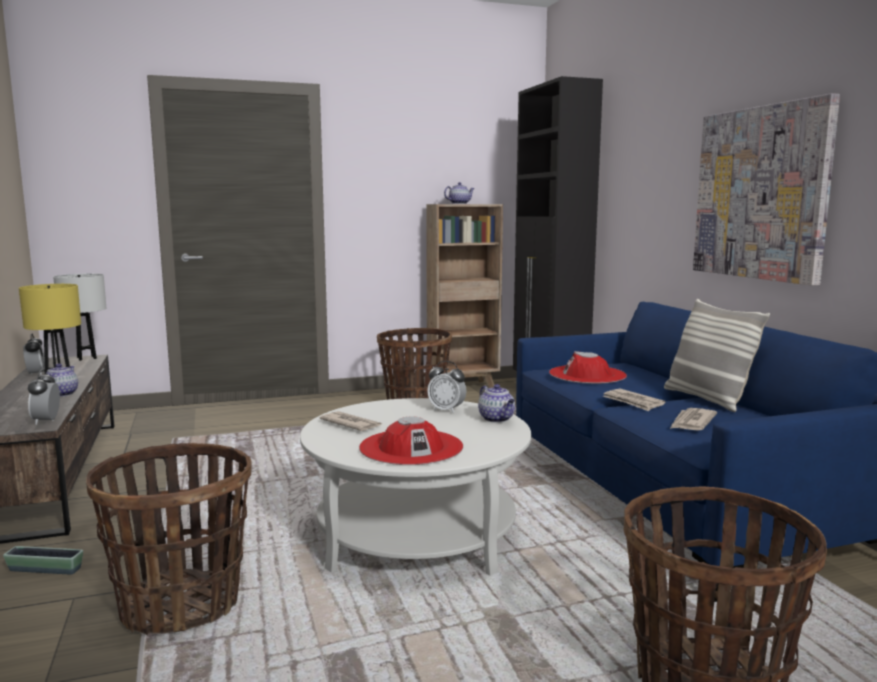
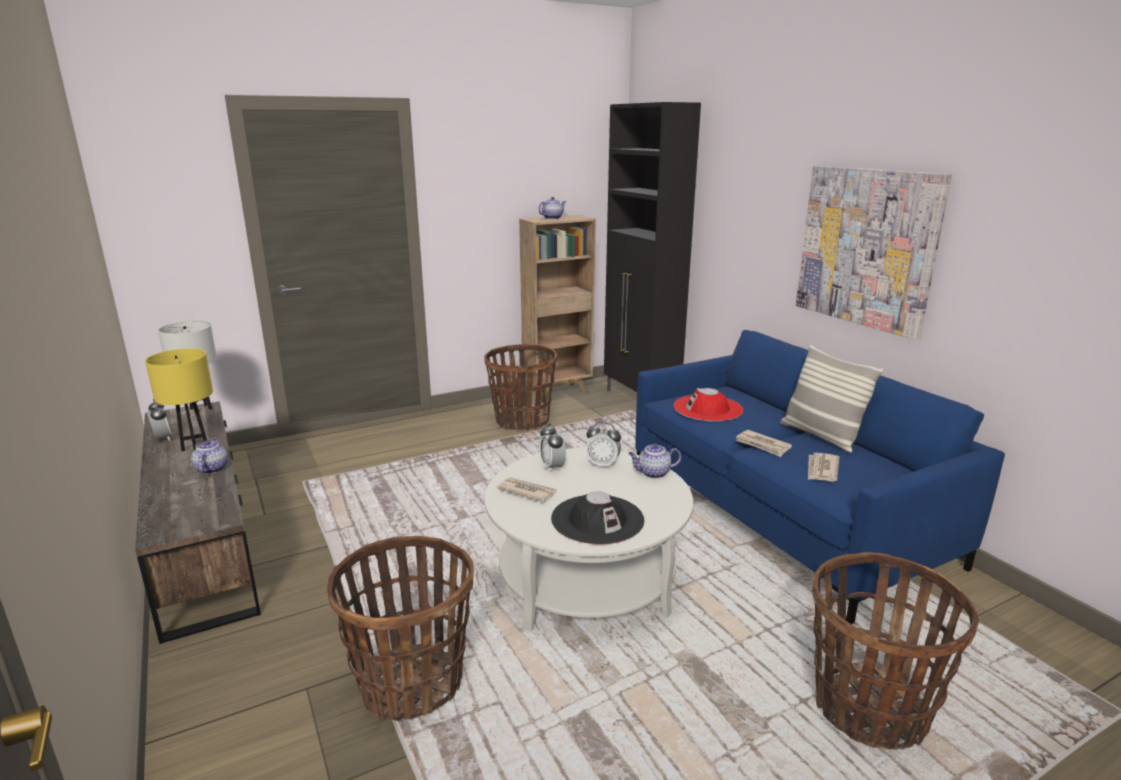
camera: 10 degrees left, 10 degrees up
planter [3,546,83,574] -> none
alarm clock [28,369,60,425] -> alarm clock moved to [539,424,566,473]
red hat [359,417,463,465] -> black hat [551,491,644,545]
teapot [478,384,515,423] -> teapot turned 120 degrees clockwise [628,444,681,478]

